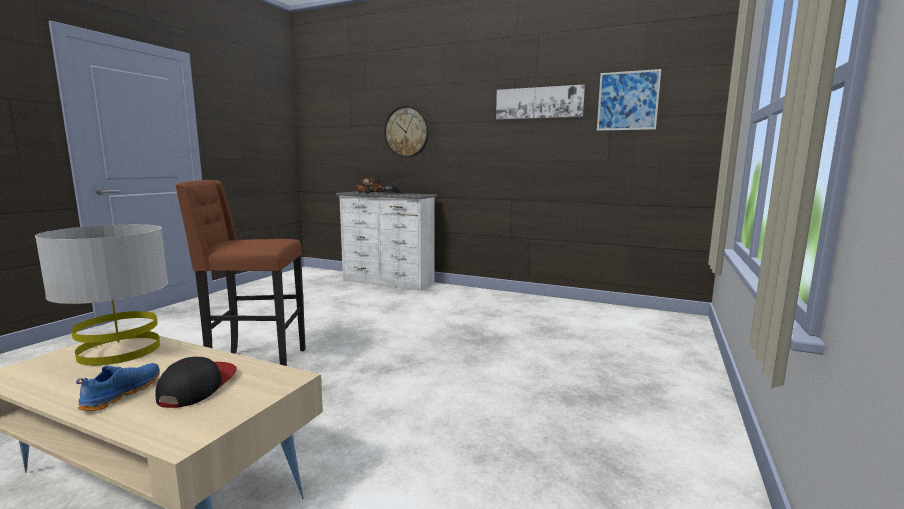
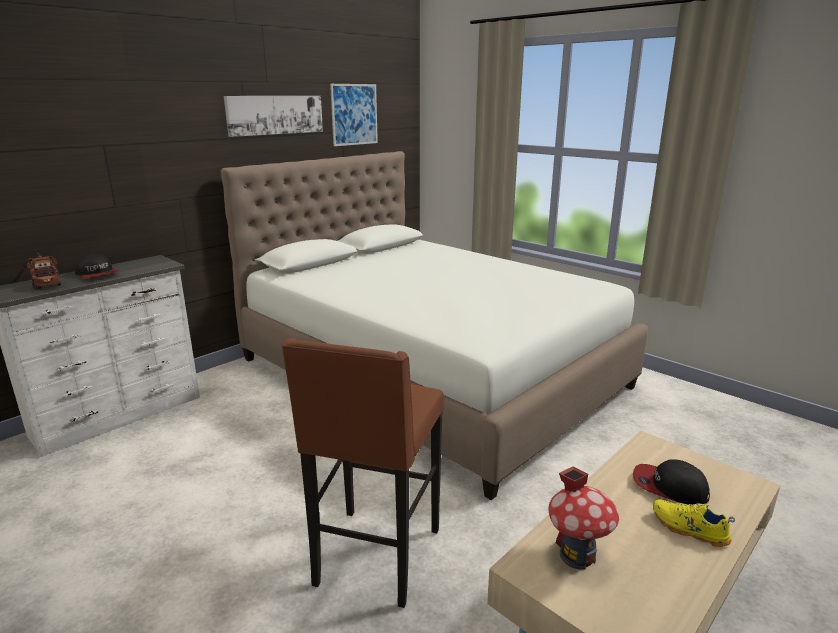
camera: 70 degrees left, 10 degrees up
grey table lamp [35,224,168,366] -> toy house [549,466,619,570]
blue shoe [76,363,160,411] -> yellow shoe [653,499,735,547]
wall clock [384,106,429,158] -> none
none -> white bed [221,151,648,500]

